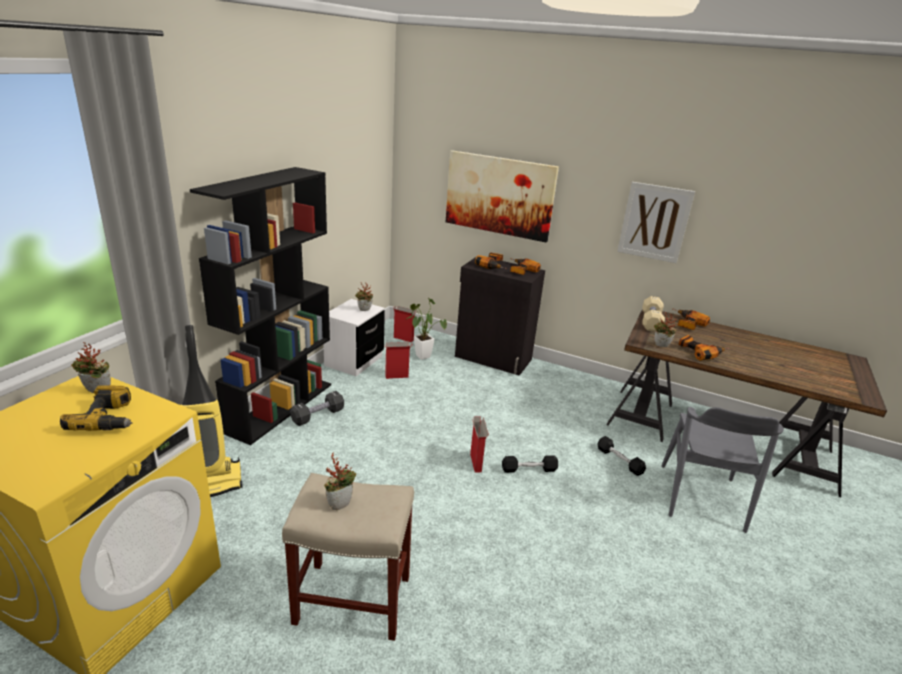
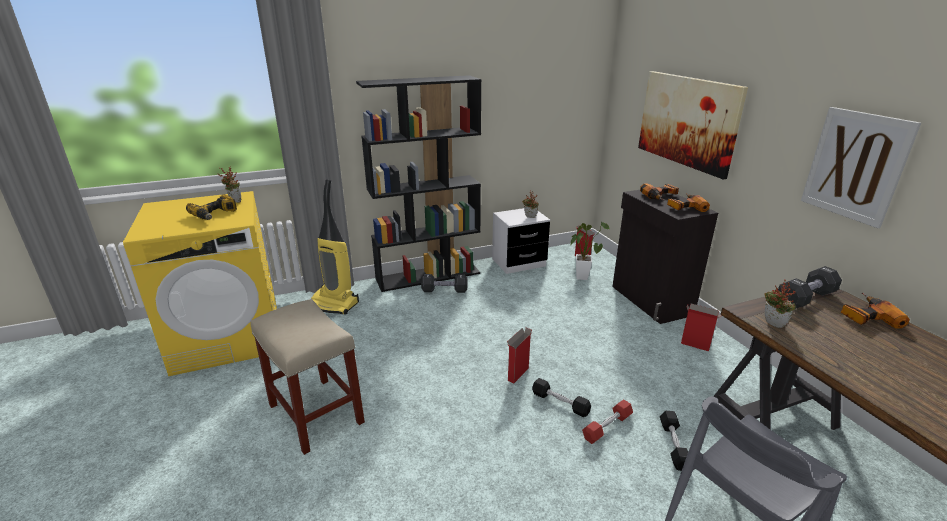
camera: 45 degrees right, 0 degrees up
potted plant [324,453,356,510] -> none
cardboard box [384,342,413,379] -> cardboard box moved to [681,304,722,352]
beige dumbbell [642,296,665,332] -> black dumbbell [778,266,842,309]
power drill [678,335,729,361] -> none
none -> red dumbbell [582,400,633,444]

